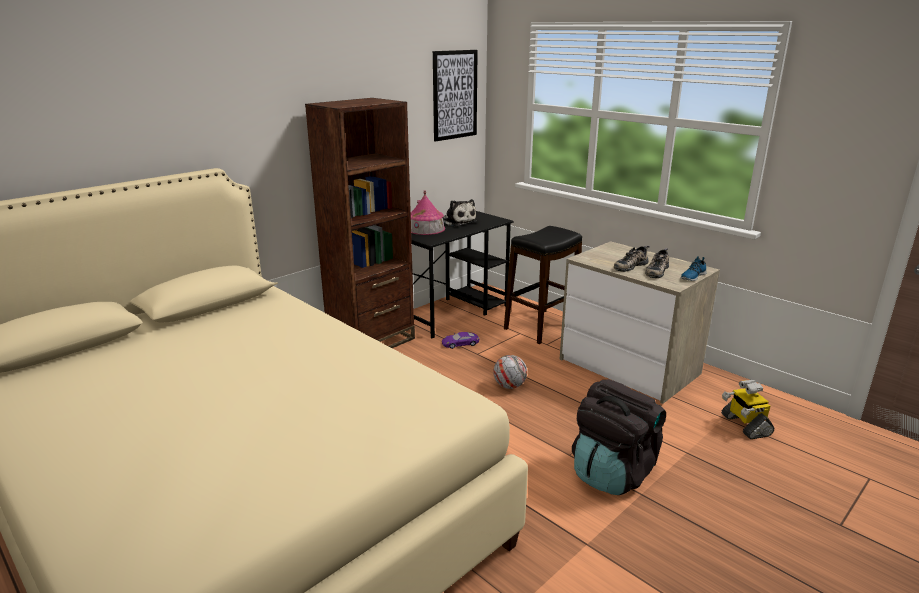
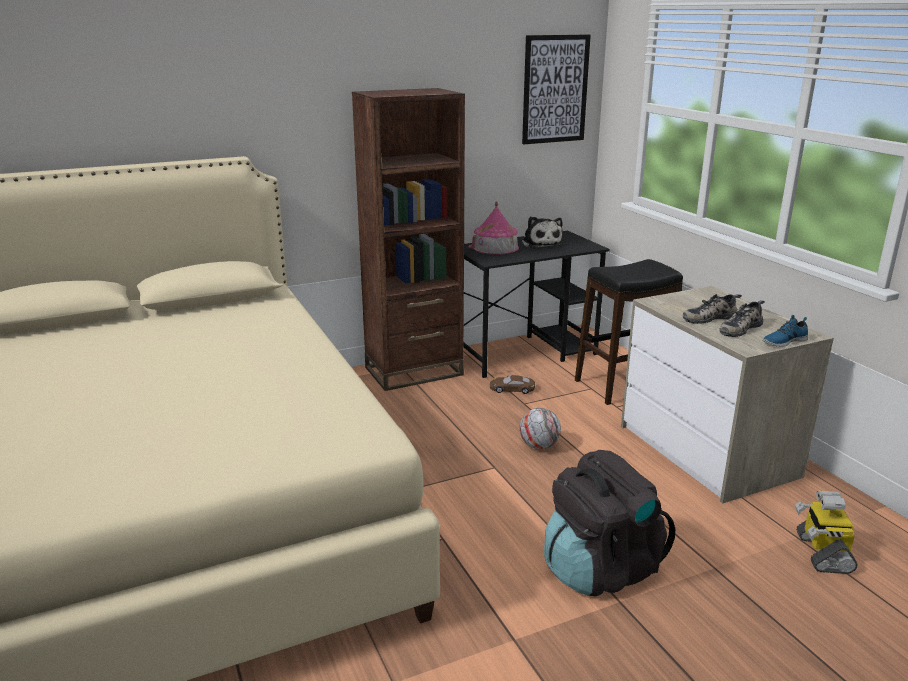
camera: 20 degrees right, 0 degrees up
purple toy car [442,332,479,349] -> brown toy car [490,375,535,394]

